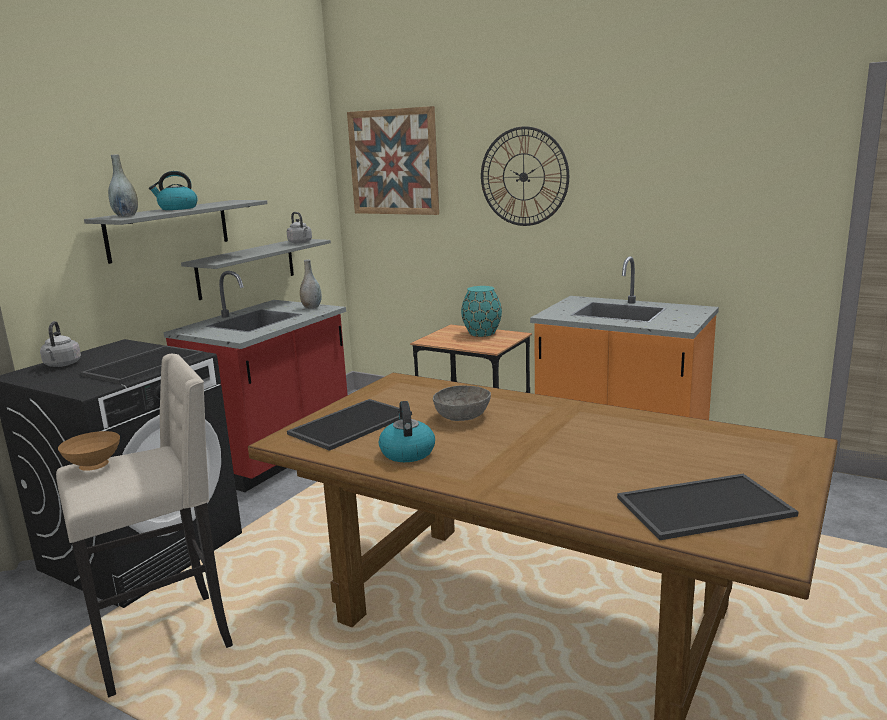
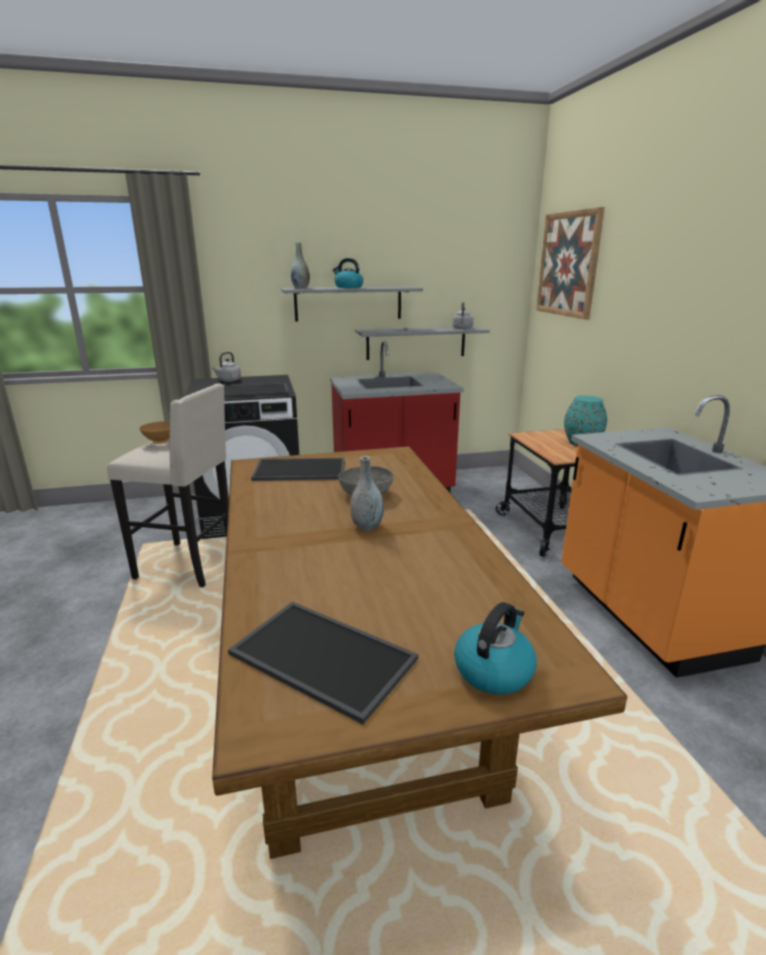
camera: 45 degrees right, 5 degrees up
grey vase [300,259,322,309] -> grey vase moved to [350,456,384,530]
kettle [379,401,435,462] -> kettle moved to [454,602,536,694]
wall clock [481,127,569,226] -> none

